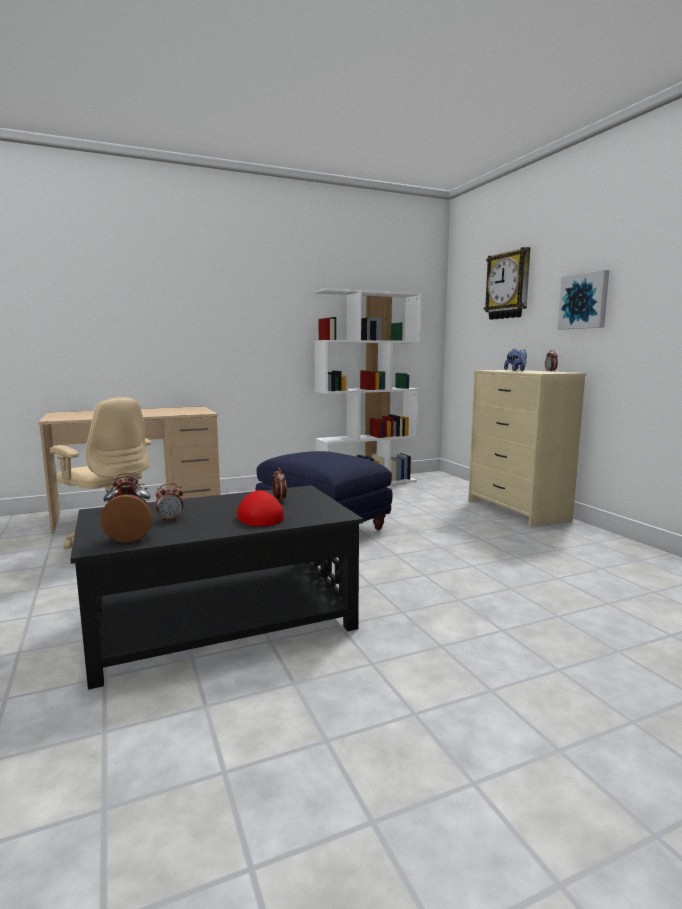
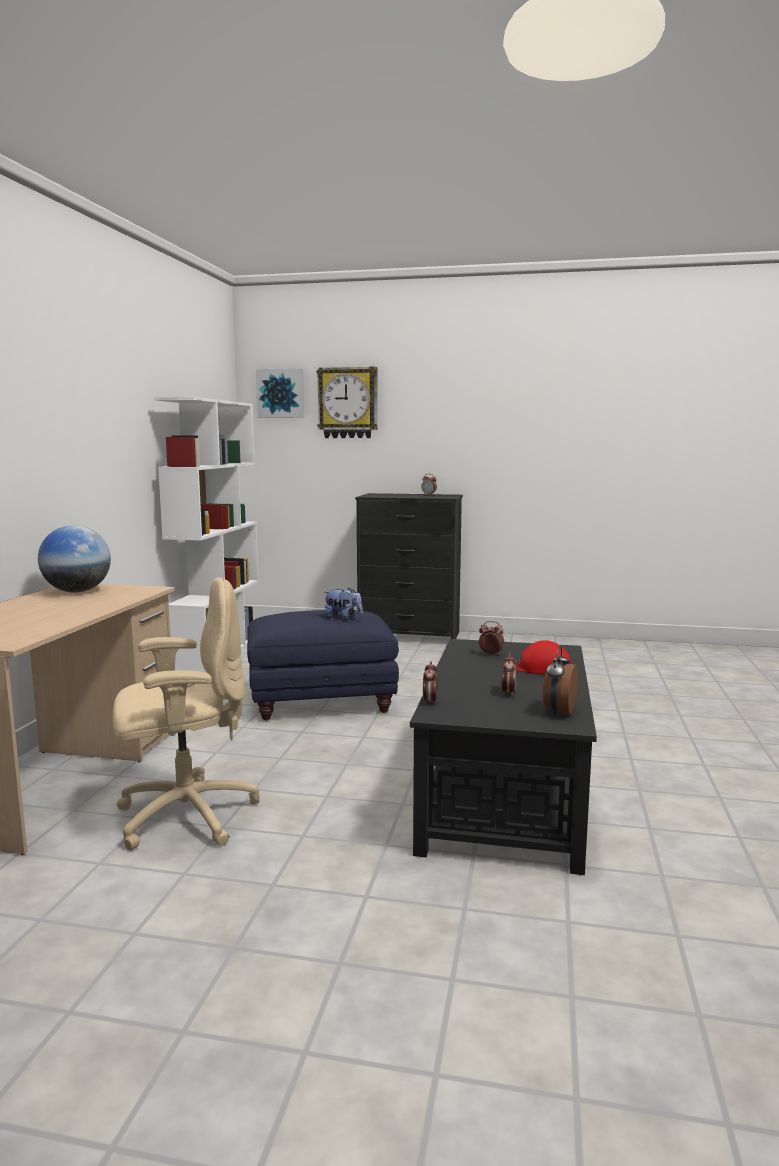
camera: 55 degrees left, 0 degrees up
beige dresser [468,370,586,527] -> black dresser [355,493,463,639]
plush toy [504,349,527,371] -> plush toy moved to [325,588,363,620]
picture [558,270,609,329] -> picture moved to [256,368,304,418]
none -> globe [38,525,111,593]

